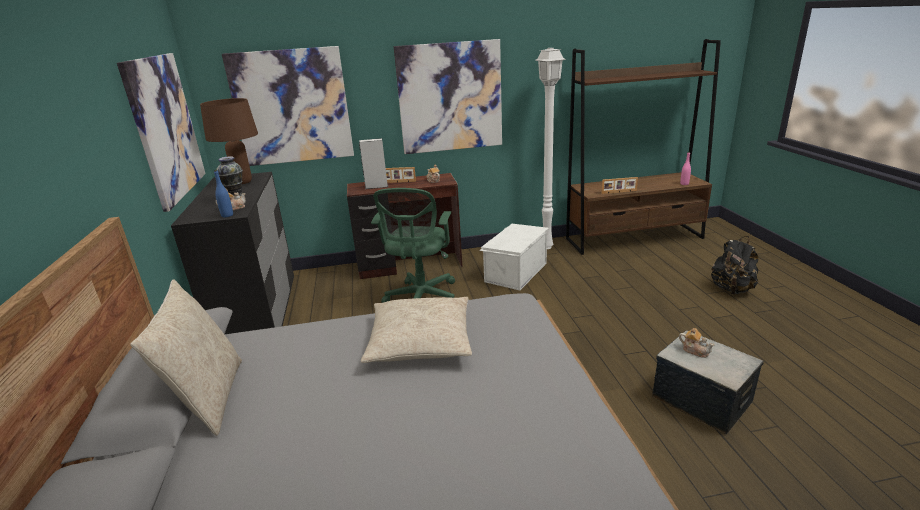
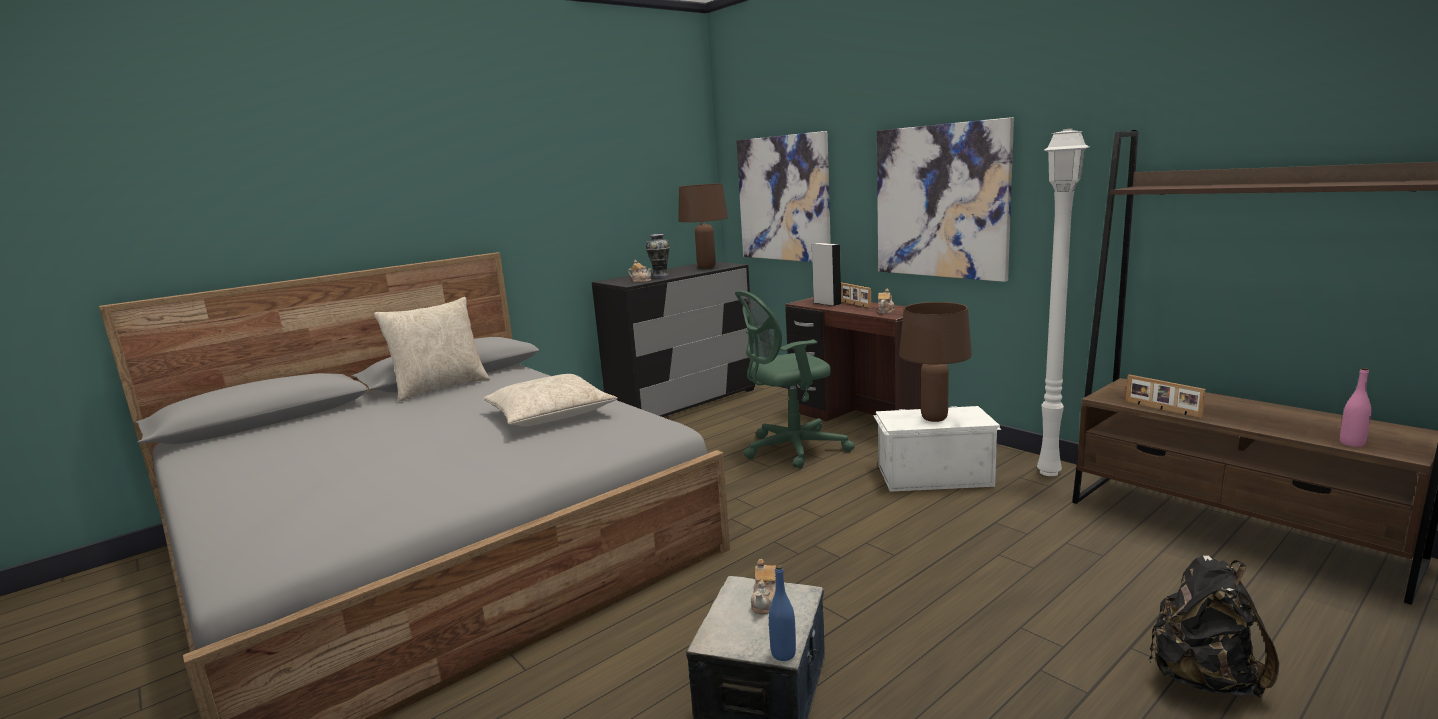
camera: 60 degrees right, 10 degrees down
picture [117,53,206,212] -> none
blue bottle [214,170,233,217] -> blue bottle moved to [769,565,796,661]
none -> brown table lamp [899,302,972,422]

